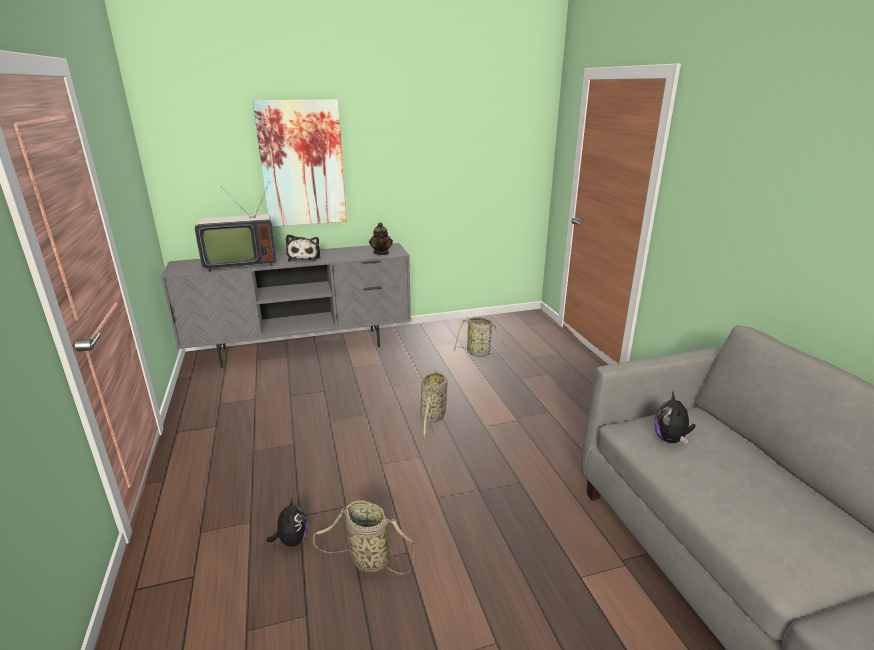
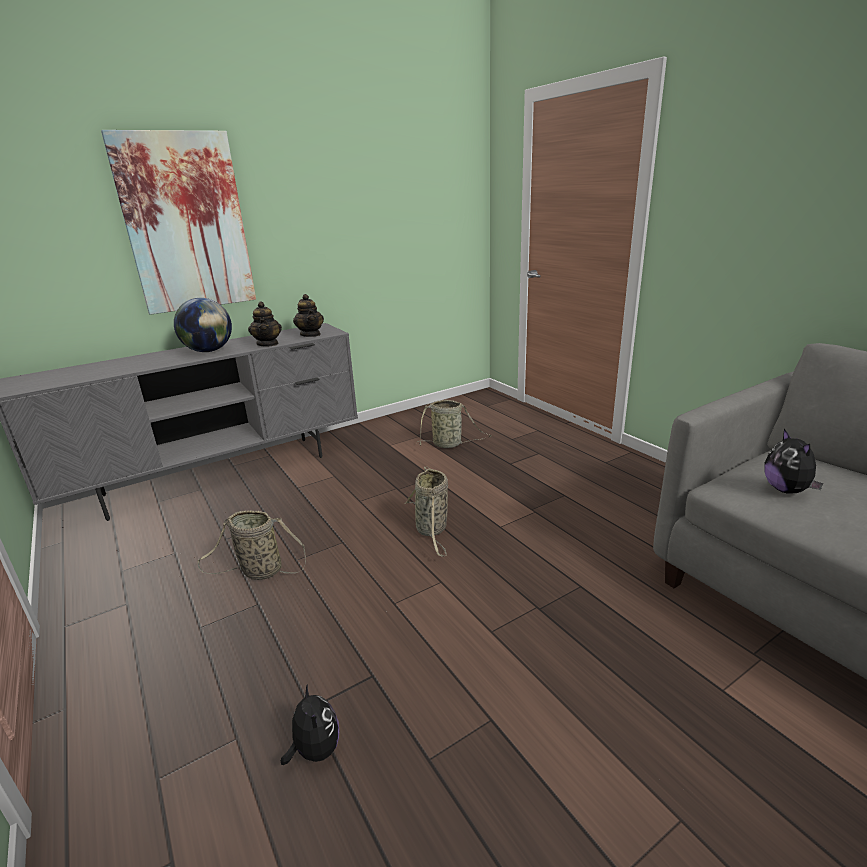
camera: 15 degrees left, 0 degrees up
television [195,181,276,272] -> none
plush toy [286,234,320,262] -> globe [174,298,232,352]
basket [313,500,414,574] -> basket moved to [198,510,306,580]
none -> teapot [248,301,282,347]

